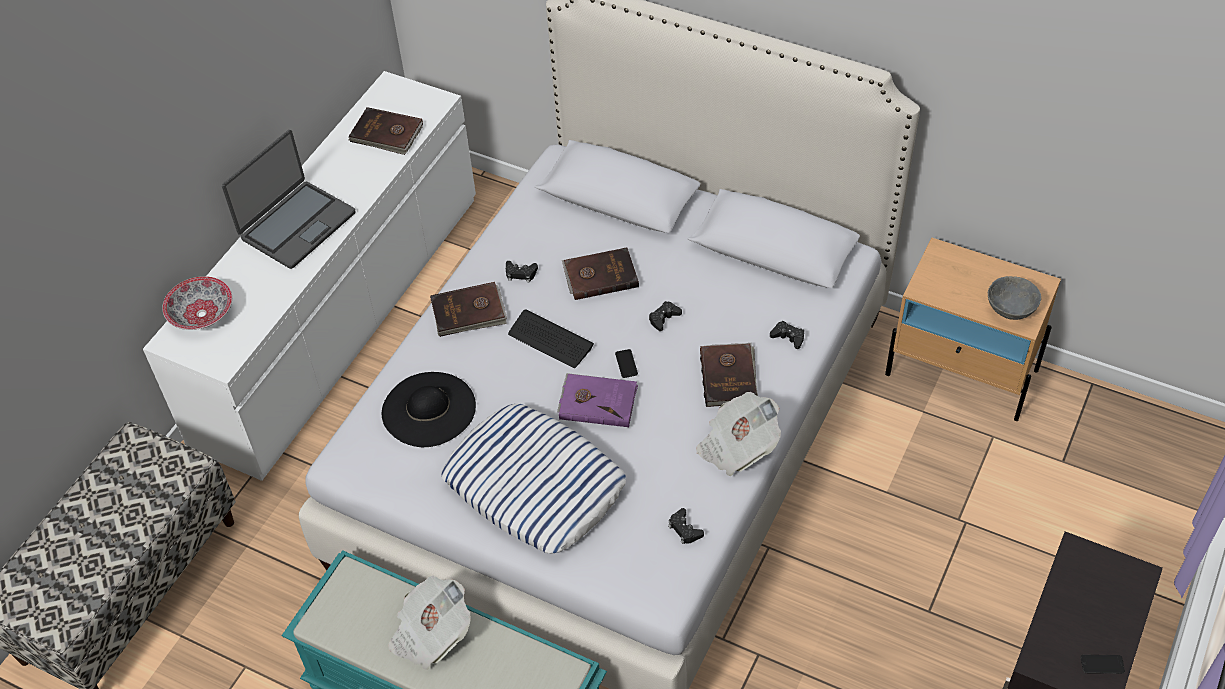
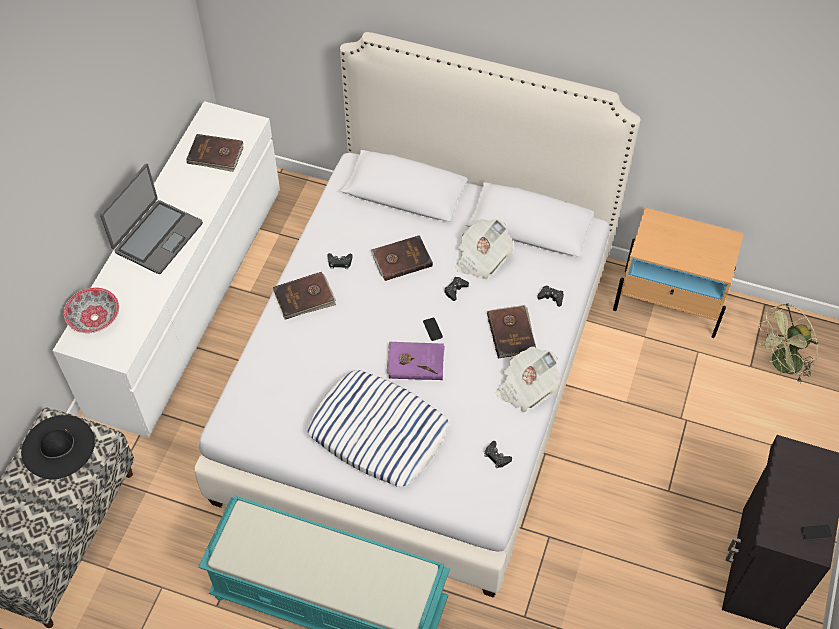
camera: 10 degrees left, 5 degrees up
black hat [382,372,476,447] -> black hat moved to [21,415,95,479]
newspaper [388,576,471,670] -> newspaper moved to [456,219,513,279]
keyboard [508,309,594,368] -> none
grey bowl [988,276,1041,320] -> none
none -> green fan [759,304,818,383]

